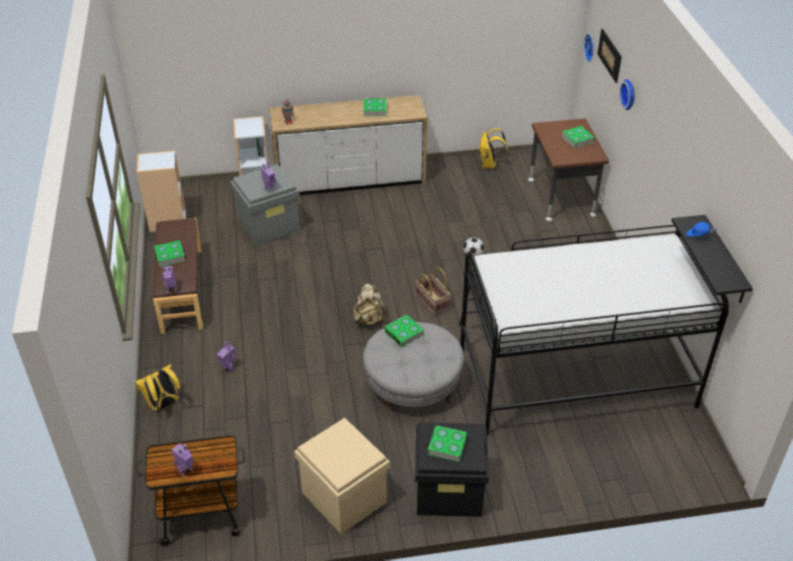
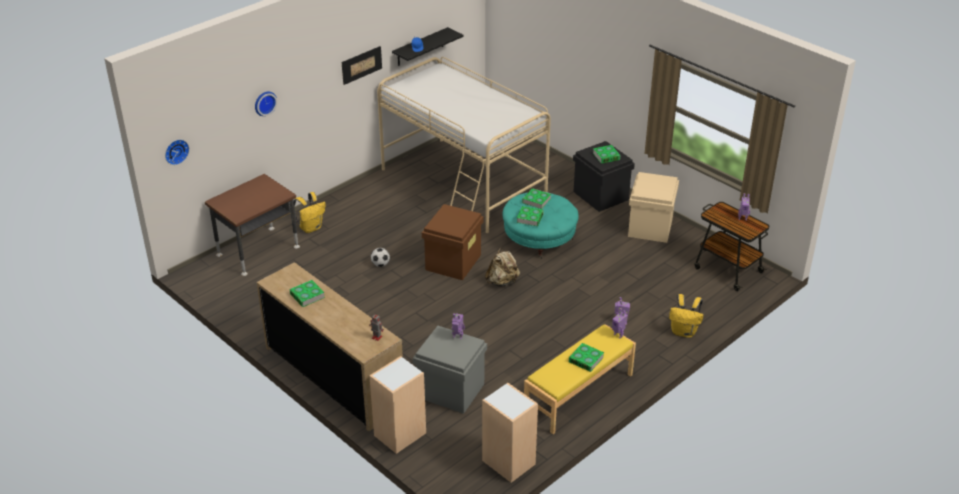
camera: 125 degrees left, 5 degrees down
brown bench [153,218,203,334] -> yellow bench [524,324,636,434]
grey ottoman [363,322,464,411] -> turquoise ottoman [503,192,579,259]
basket [416,268,451,316] -> brown storage box [422,204,484,280]
black bed [459,225,729,436] -> beige bed [377,57,551,233]
yellow backpack [479,128,508,169] -> yellow backpack moved to [294,192,326,233]
book [561,126,595,148] -> book moved to [522,188,551,209]
picture [597,28,622,83] -> picture moved to [342,46,382,85]

